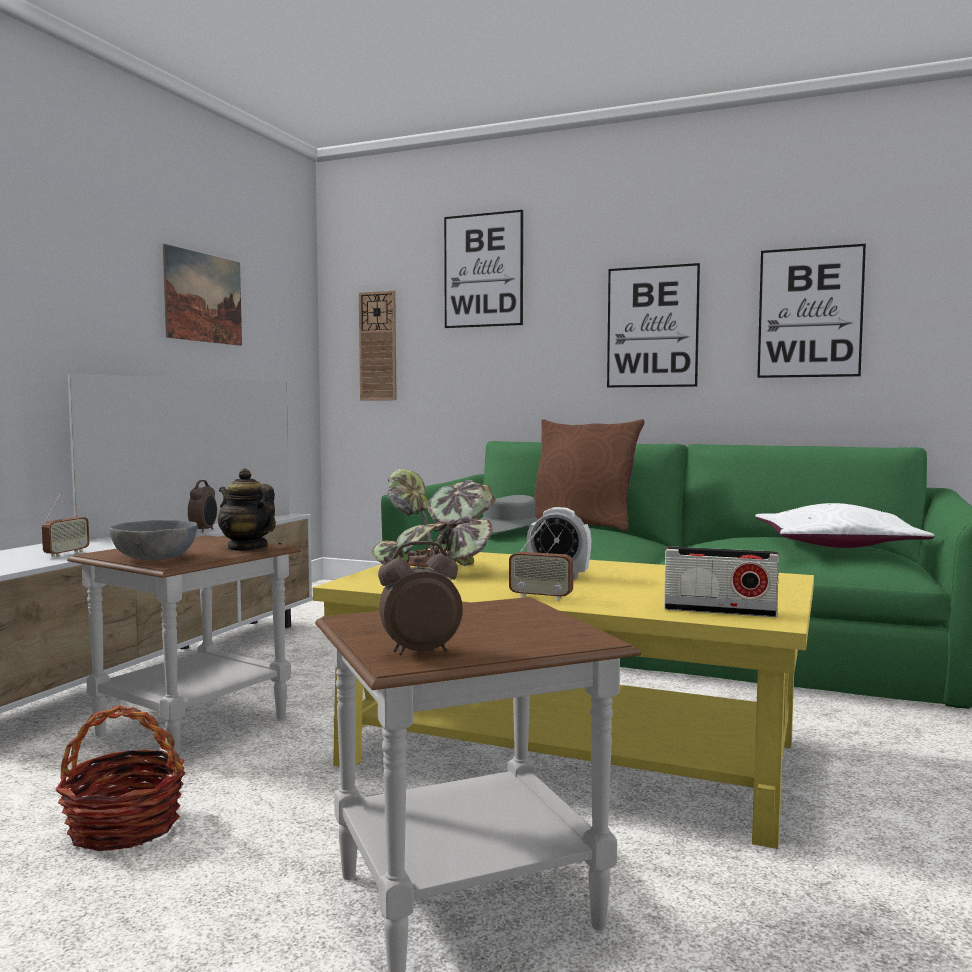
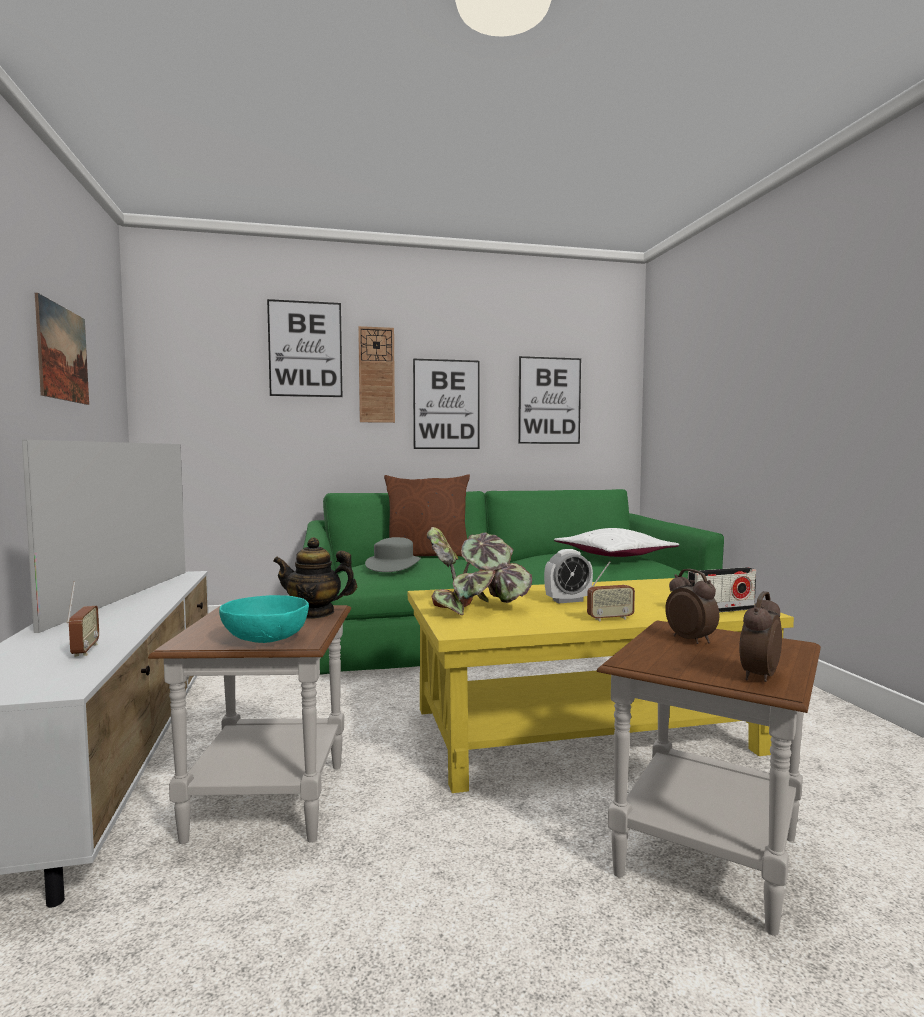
camera: 35 degrees left, 0 degrees up
basket [55,705,185,851] -> none
grey bowl [110,520,198,561] -> turquoise bowl [219,595,309,643]
alarm clock [188,480,217,532] -> alarm clock moved to [665,569,719,644]
wall clock [359,290,397,401] -> wall clock moved to [358,326,395,423]

